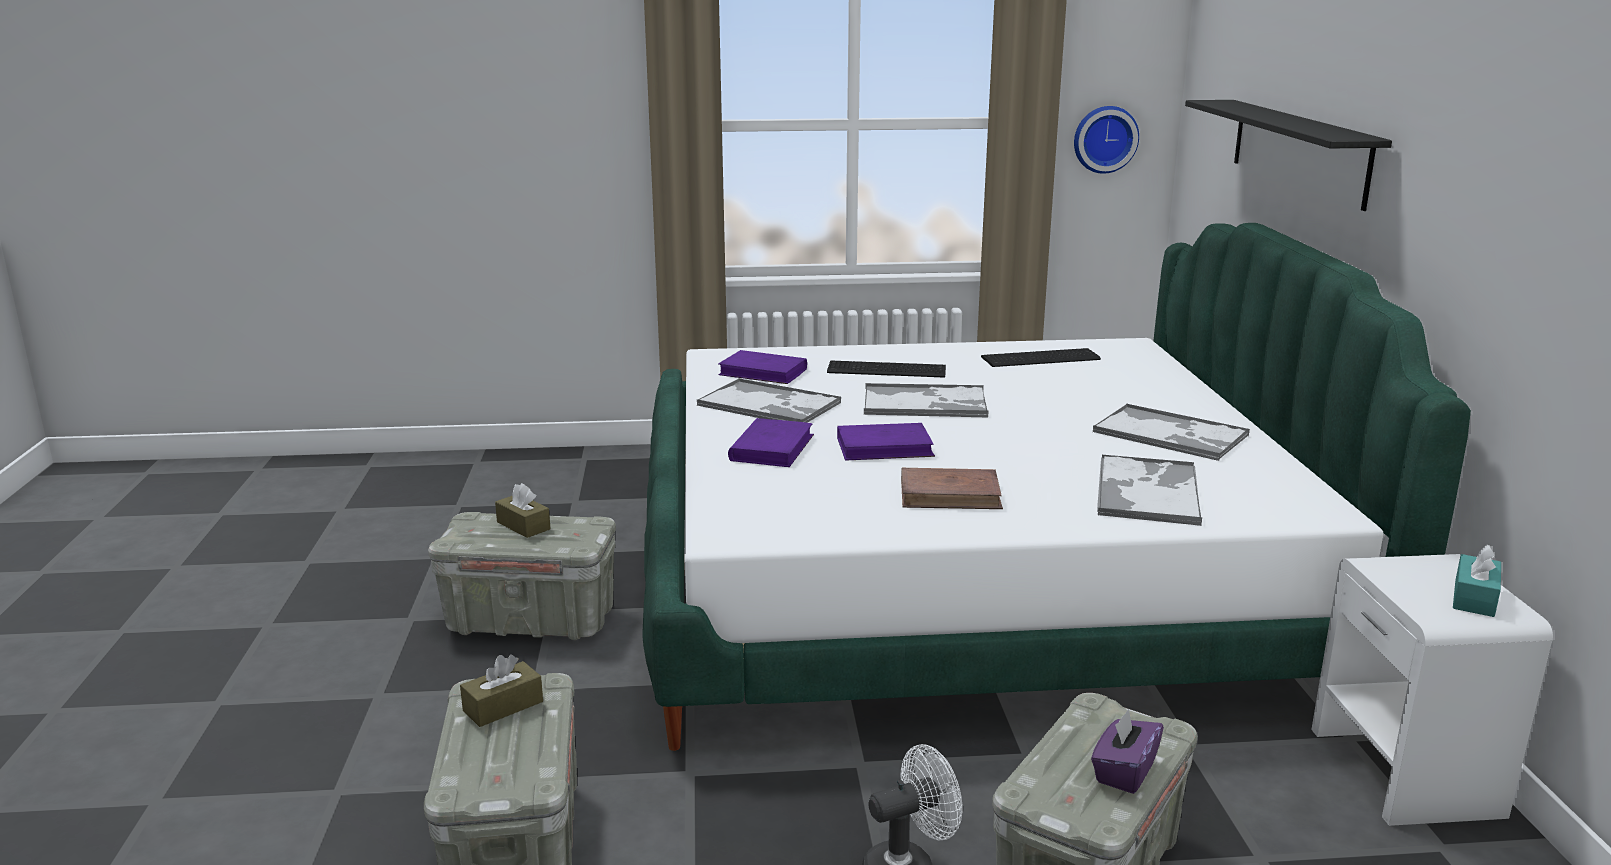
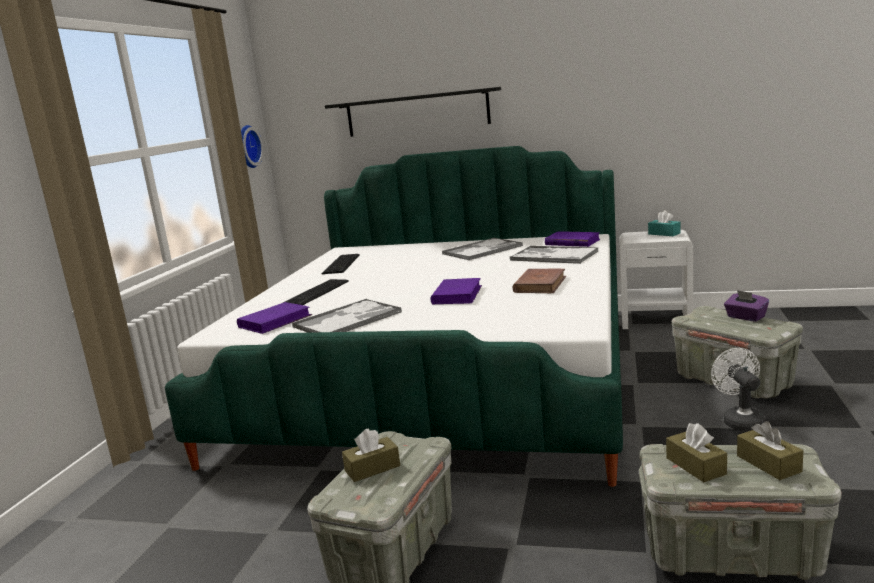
camera: 70 degrees left, 5 degrees down
purple book [728,418,814,467] -> purple book moved to [545,231,600,247]
tray [864,383,988,418] -> none
none -> brown tissue box [737,421,803,480]

